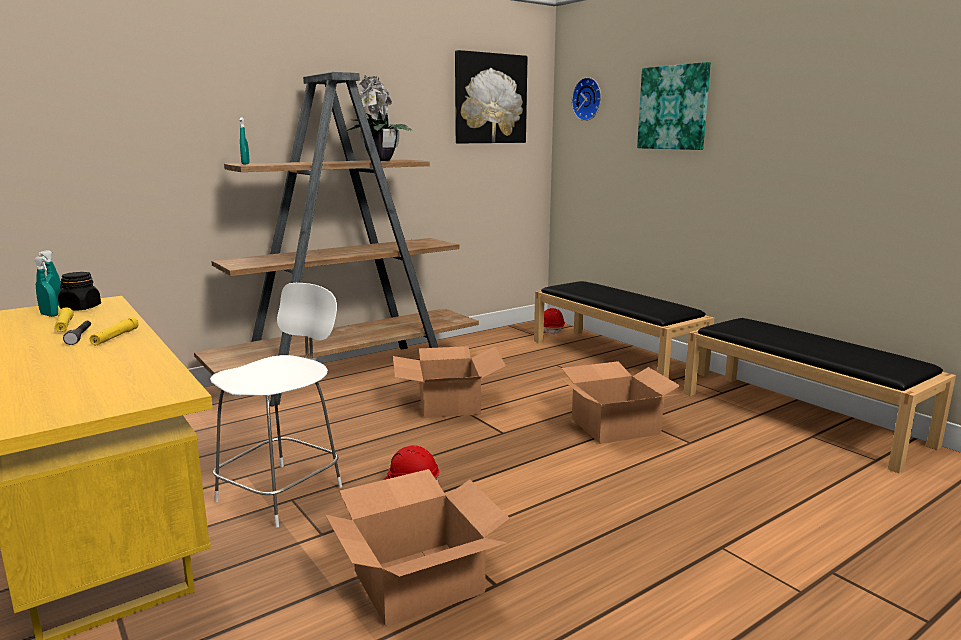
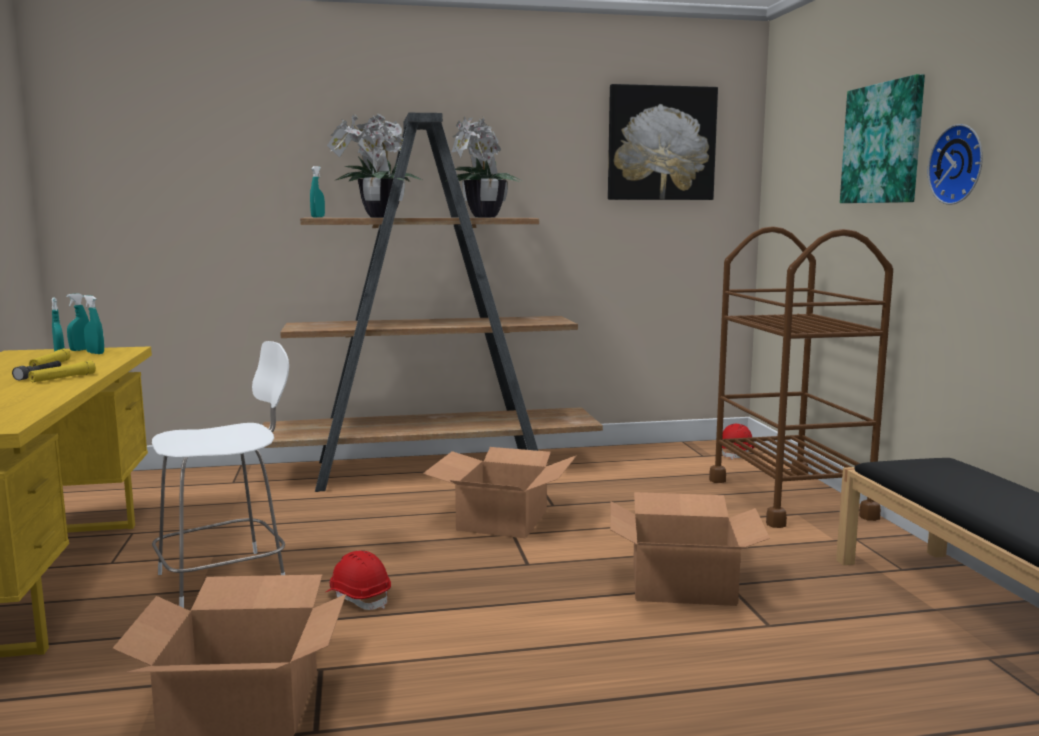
camera: 25 degrees right, 5 degrees down
black jar [58,272,101,310] -> turquoise spray bottle [83,295,104,354]
black bench [534,281,714,379] -> brown cart [709,226,893,528]
wall clock [572,77,601,121] -> wall clock moved to [928,124,983,205]
none -> potted plant [327,113,424,218]

